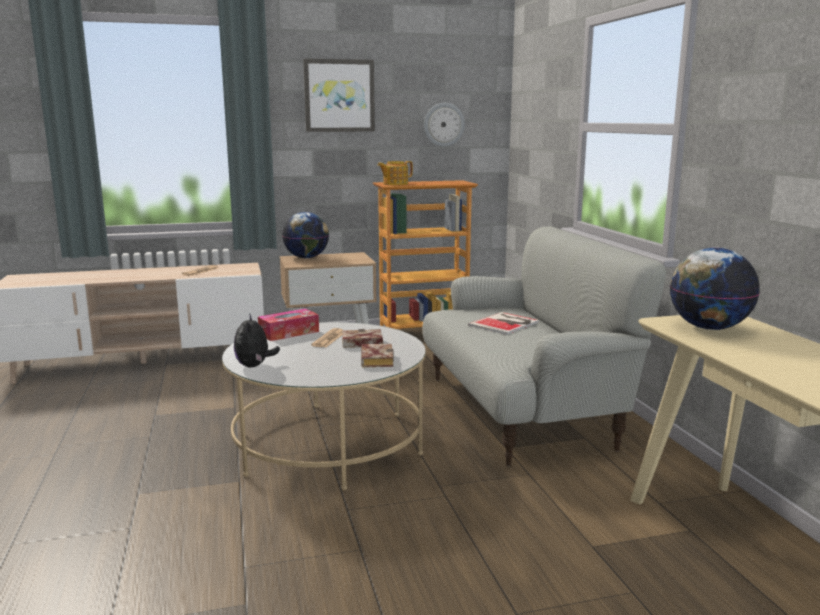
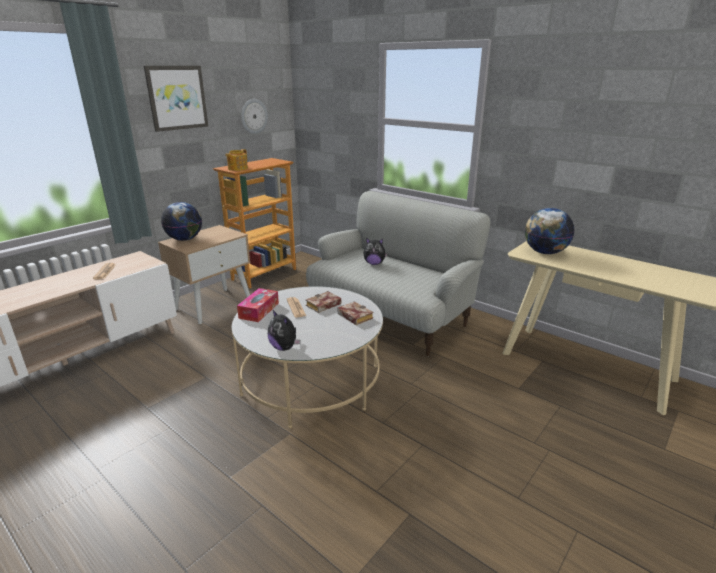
camera: 35 degrees left, 10 degrees up
book [468,312,539,335] -> plush toy [363,238,388,265]

